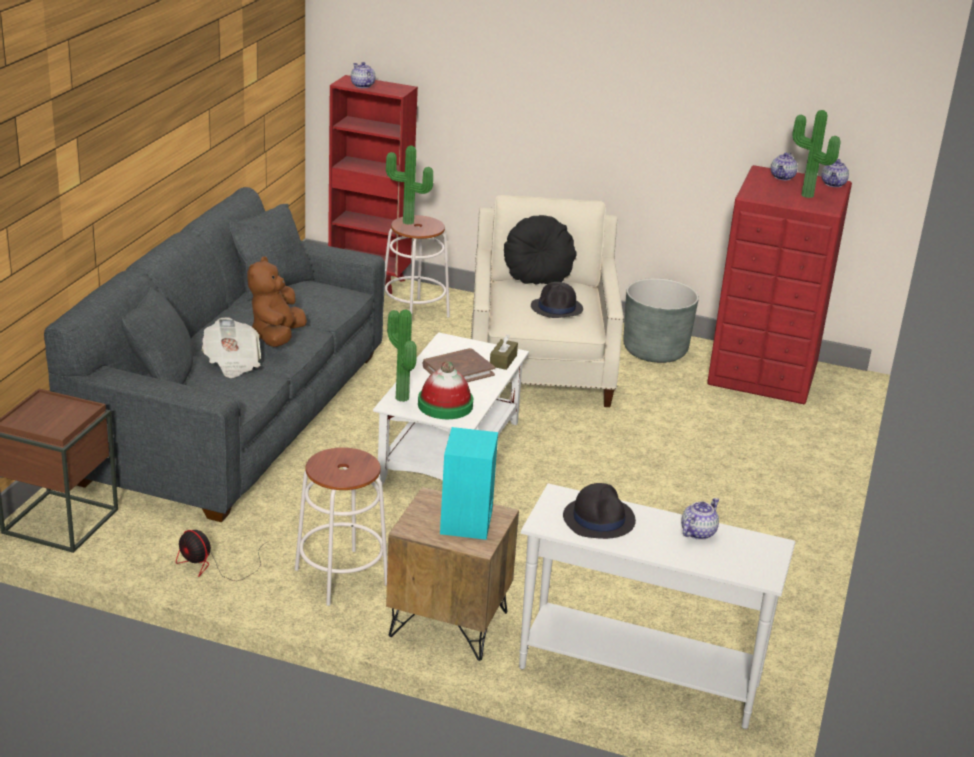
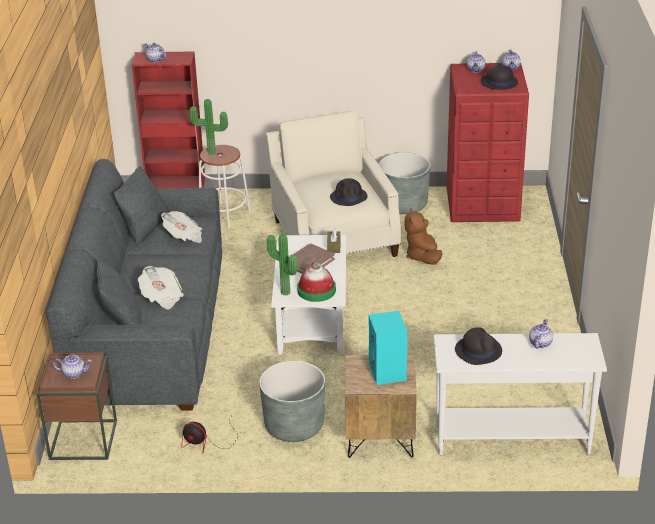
camera: 15 degrees left, 5 degrees up
brown plush toy [247,256,307,347] -> brown plush toy moved to [404,208,442,265]
white stool [295,447,388,606] -> grey planter [259,361,325,442]
black pillow [504,215,577,285] -> none
potted plant [792,110,840,198] -> black hat [481,64,518,90]
none -> teapot [53,355,91,379]
none -> newspaper [161,211,202,243]

